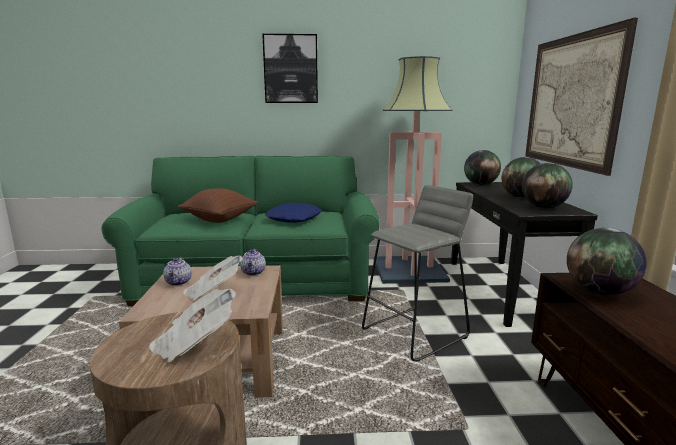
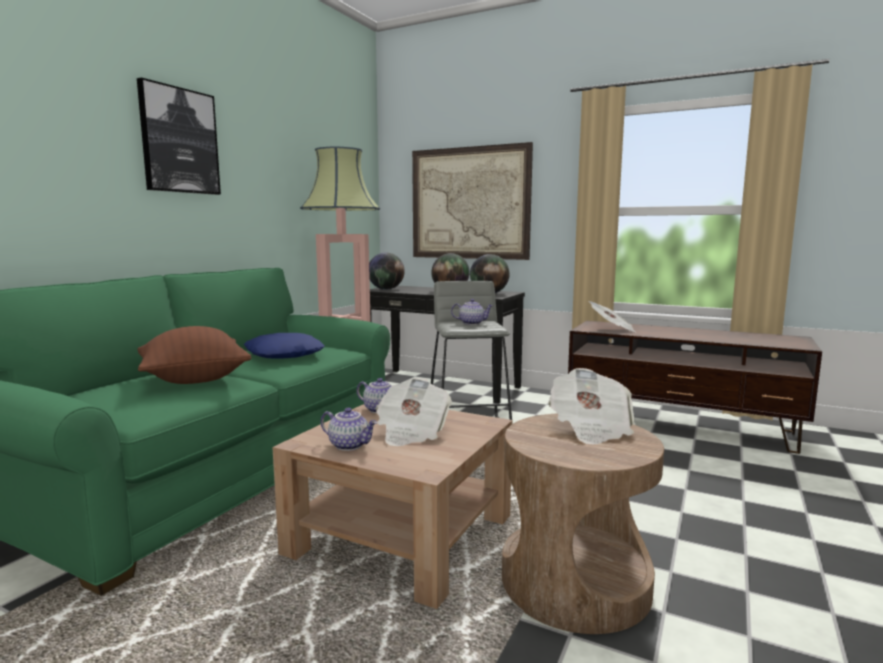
camera: 60 degrees left, 5 degrees down
globe [567,228,647,295] -> newspaper [588,301,636,333]
none -> teapot [451,299,493,325]

